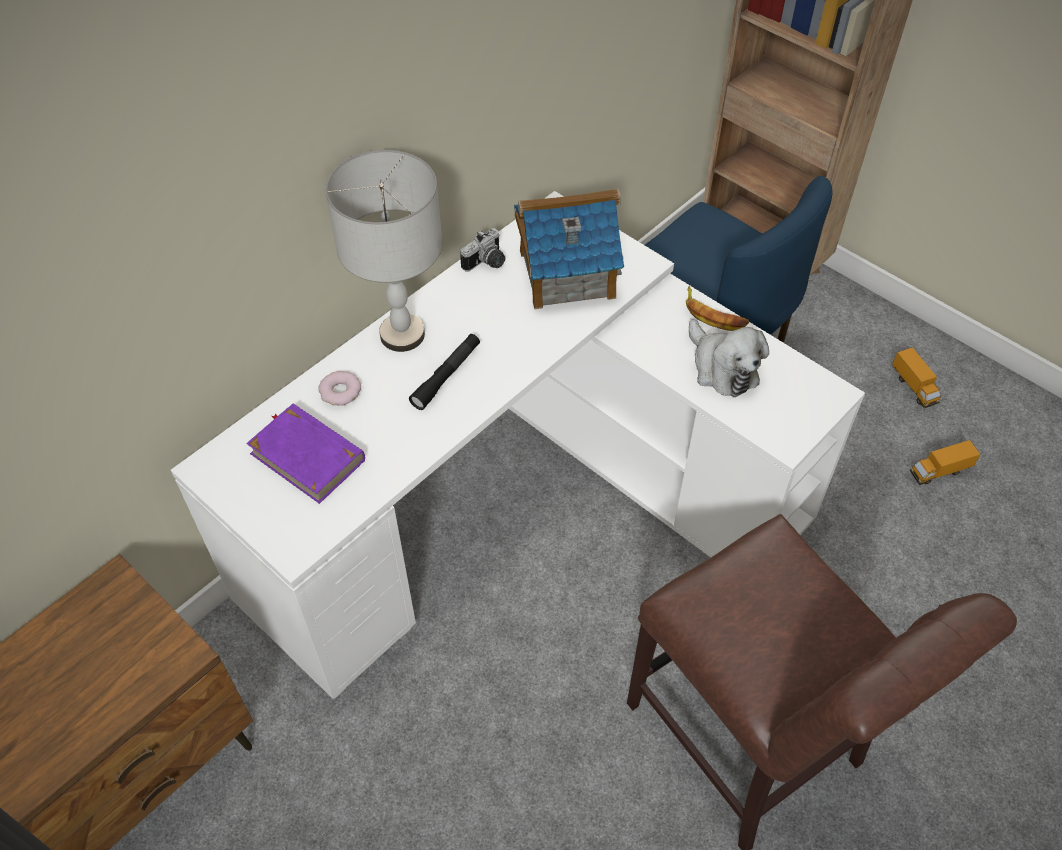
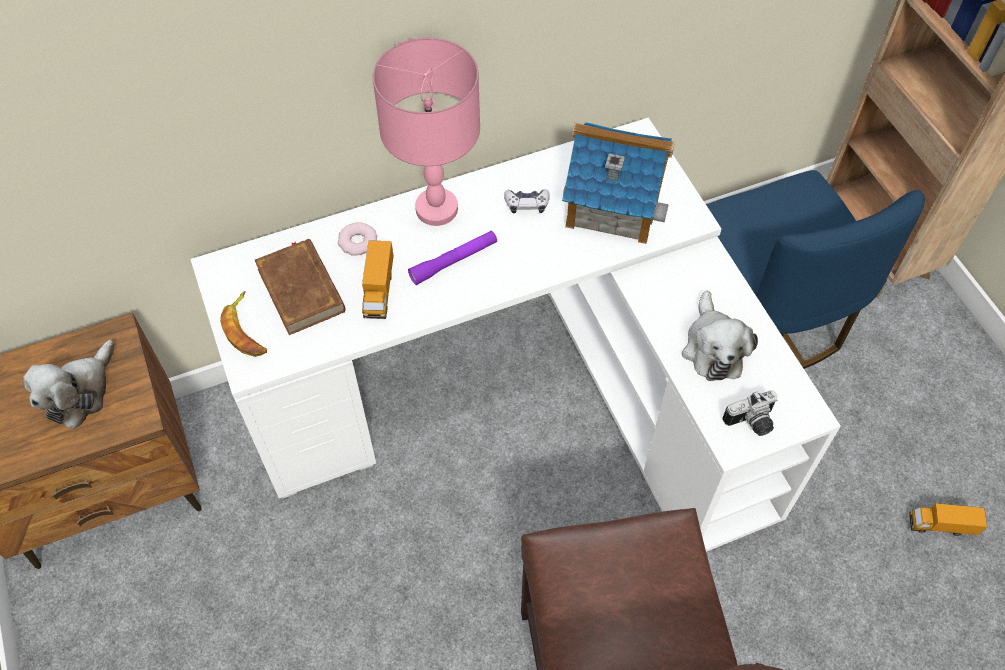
camera: 25 degrees right, 5 degrees up
purple book [246,403,365,504] -> brown book [255,239,345,335]
grey table lamp [326,150,442,352] -> pink table lamp [373,37,480,226]
black flashlight [409,334,480,410] -> purple flashlight [408,231,497,285]
camera [460,228,505,272] -> camera moved to [722,390,778,436]
banana [686,286,749,331] -> banana moved to [220,291,267,357]
toy truck [892,347,940,408] -> toy truck moved to [362,240,393,319]
none -> plush toy [23,340,114,429]
none -> game controller [504,189,550,213]

